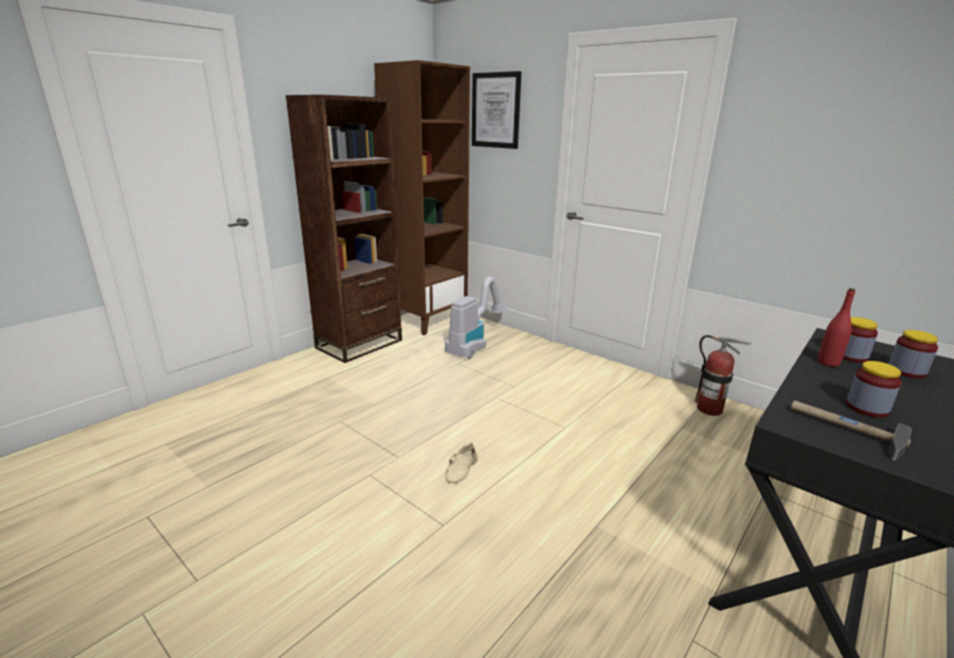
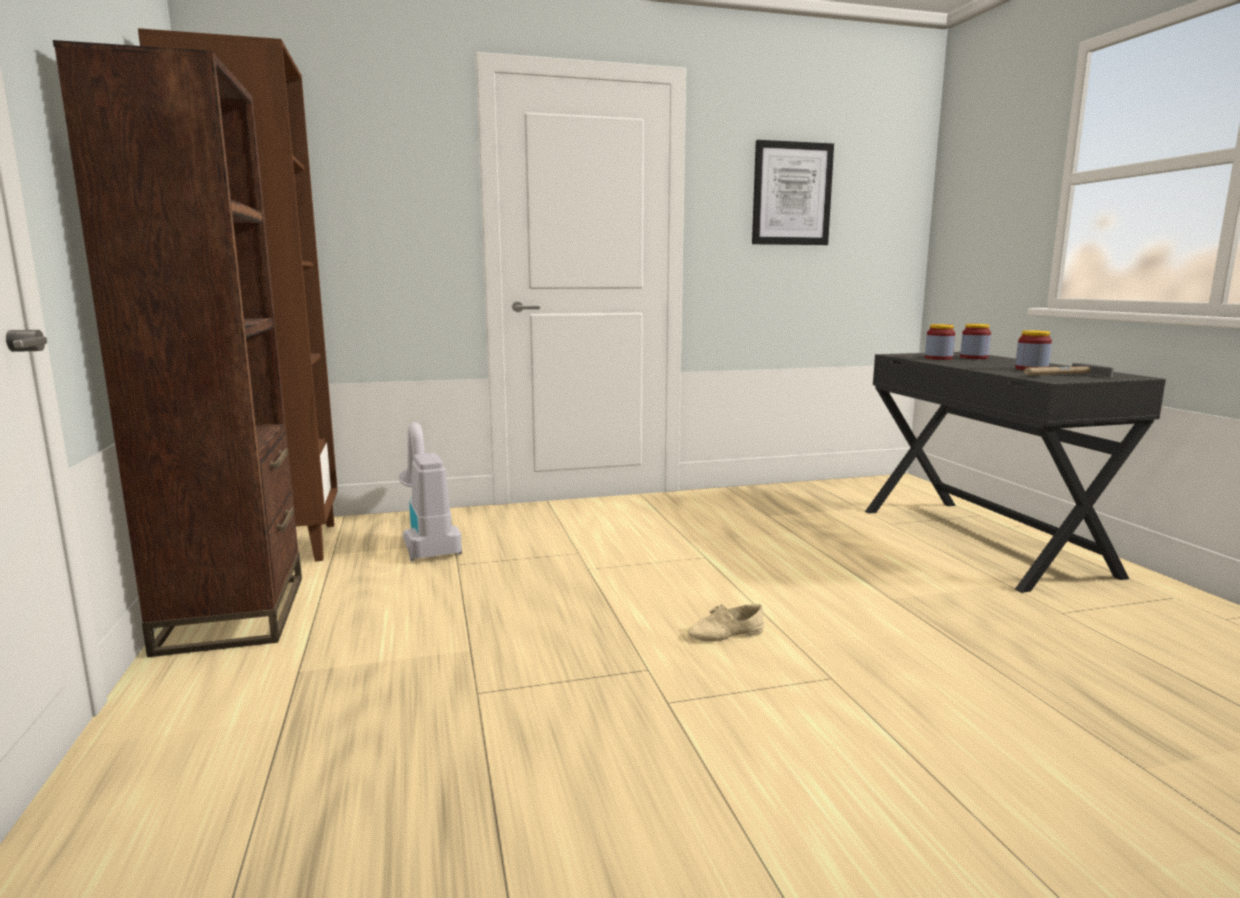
camera: 55 degrees left, 10 degrees down
beige shoe [446,442,478,483] -> beige shoe turned 105 degrees clockwise [687,604,764,641]
picture [472,71,521,149] -> picture moved to [752,140,834,245]
fire extinguisher [695,335,752,416] -> none
red bottle [818,288,855,367] -> none

